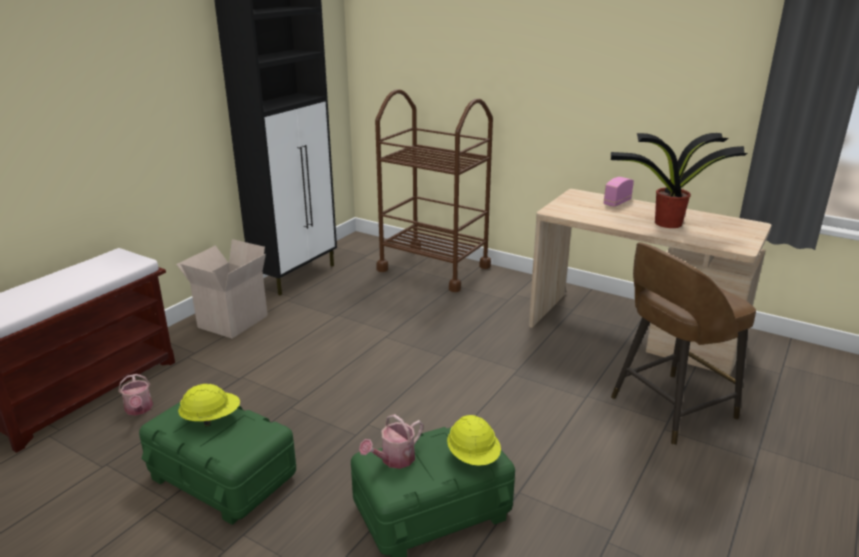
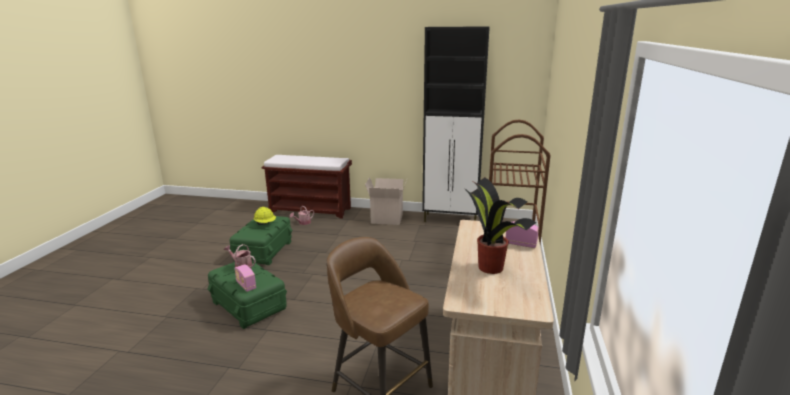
camera: 70 degrees right, 5 degrees down
yellow hard hat [447,415,501,466] -> radio [234,264,256,292]

